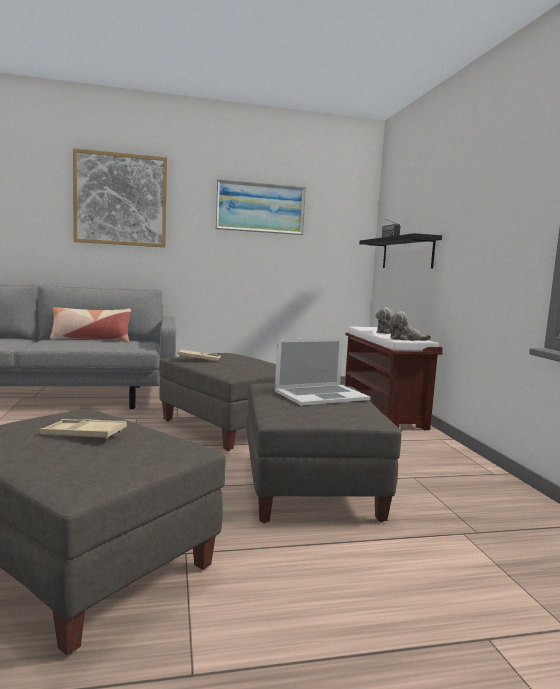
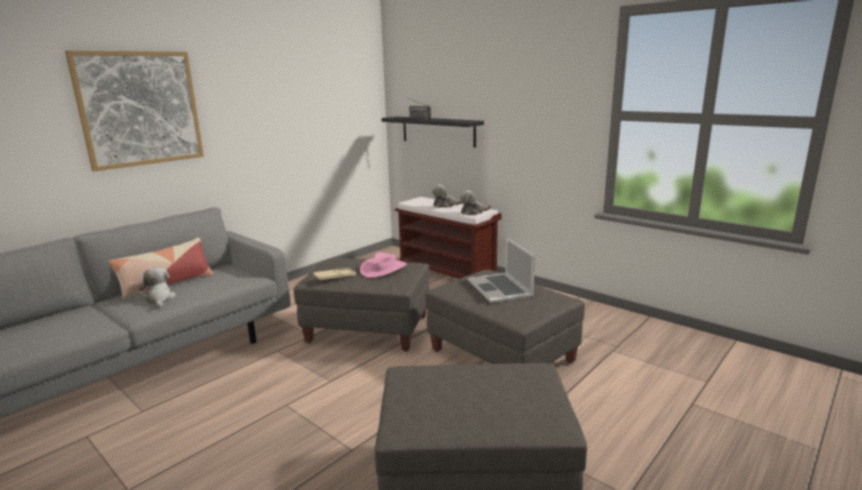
camera: 35 degrees left, 10 degrees up
beige tray [40,419,127,439] -> none
picture [215,179,306,235] -> none
laptop [275,338,370,406] -> laptop turned 135 degrees clockwise [468,237,535,303]
none -> plush toy [140,267,176,308]
none -> pink hat [360,252,407,278]

